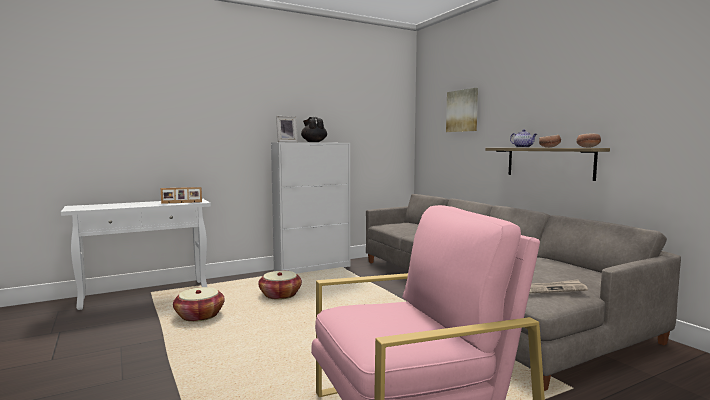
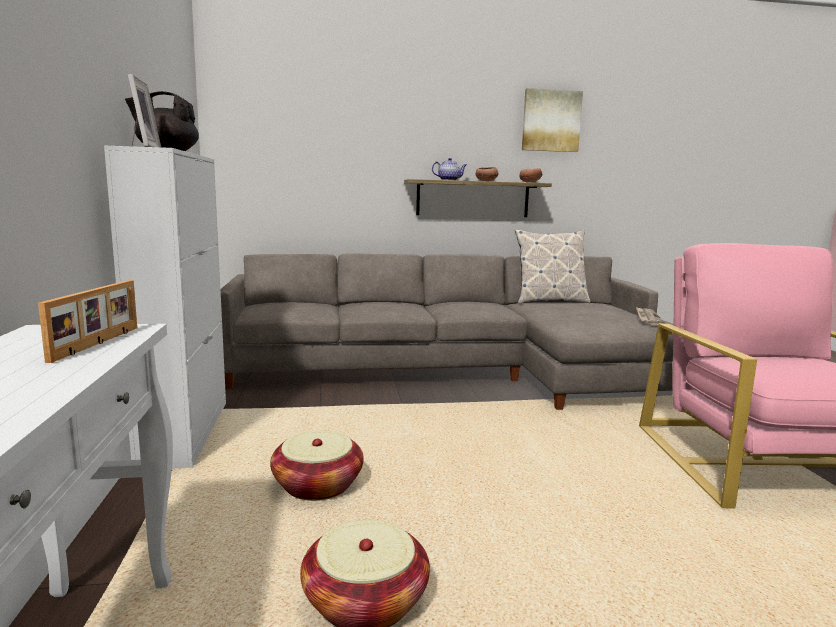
camera: 70 degrees left, 5 degrees up
picture [446,88,478,132] -> picture moved to [522,88,583,152]
none -> pillow [515,230,590,304]

